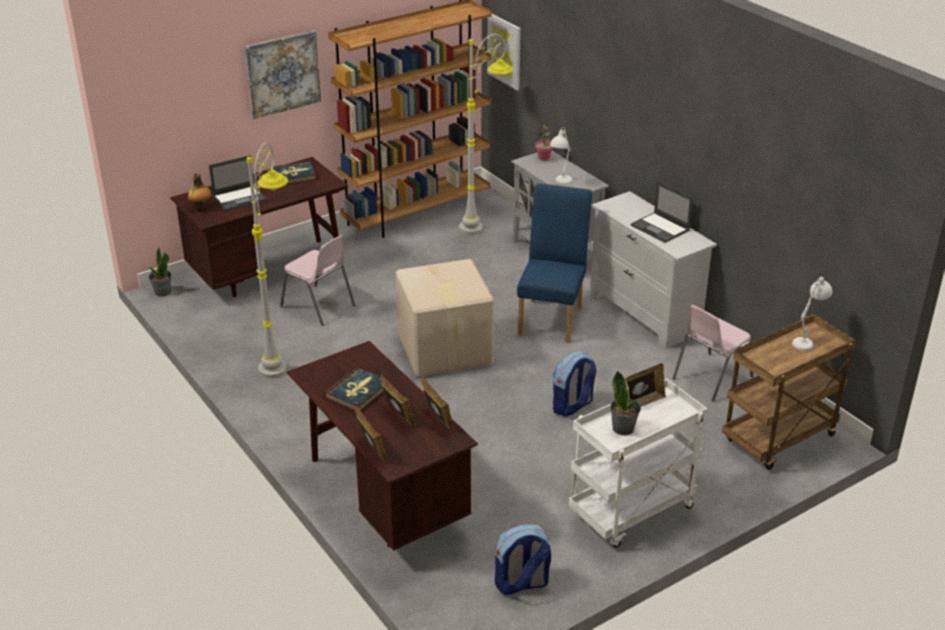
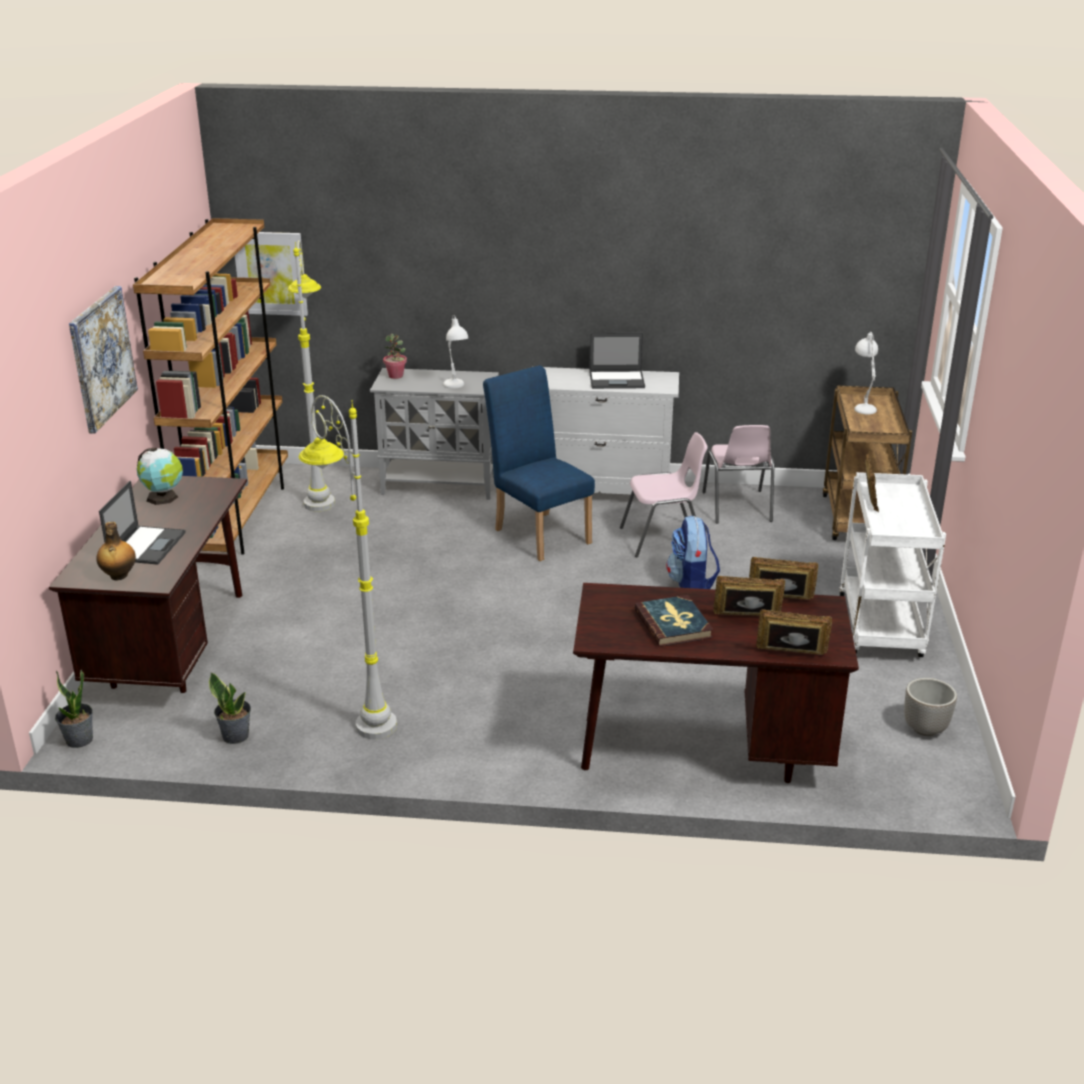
camera: 50 degrees left, 5 degrees down
book [271,161,317,184] -> globe [137,448,183,505]
pink chair [280,235,355,326] -> pink chair moved to [620,432,708,558]
cardboard box [396,259,494,377] -> none
backpack [495,524,551,595] -> planter [904,678,957,736]
potted plant [610,371,641,435] -> potted plant moved to [209,672,251,744]

